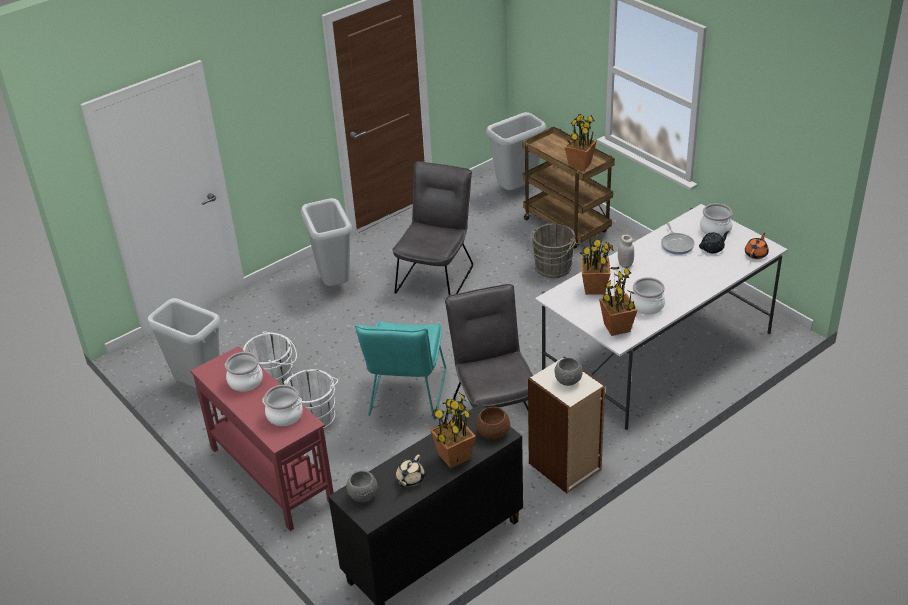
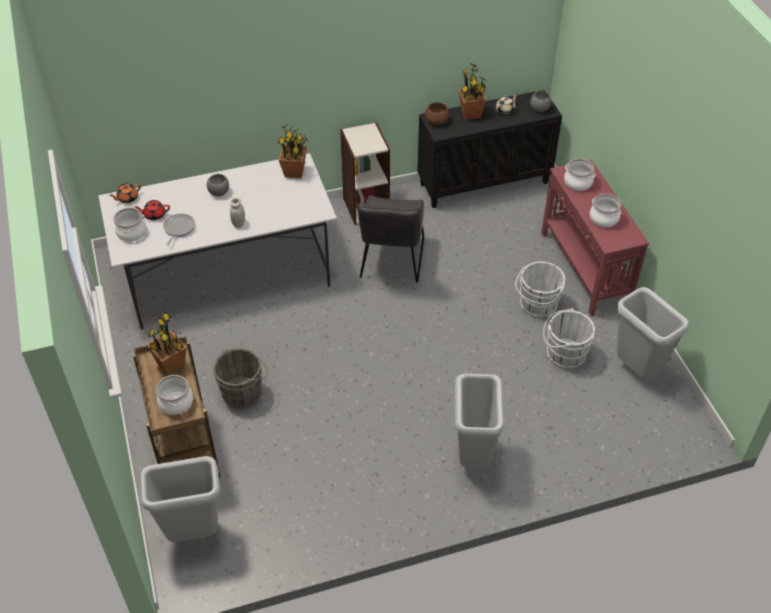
camera: 160 degrees left, 10 degrees up
turquoise chair [355,321,446,419] -> none
grey chair [392,161,473,295] -> none
grey bowl [555,358,583,386] -> grey bowl moved to [207,174,229,196]
potted plant [580,232,614,295] -> none
cooking pot [631,277,665,315] -> cooking pot moved to [156,375,193,415]
black teapot [699,231,729,253] -> red teapot [134,200,170,220]

